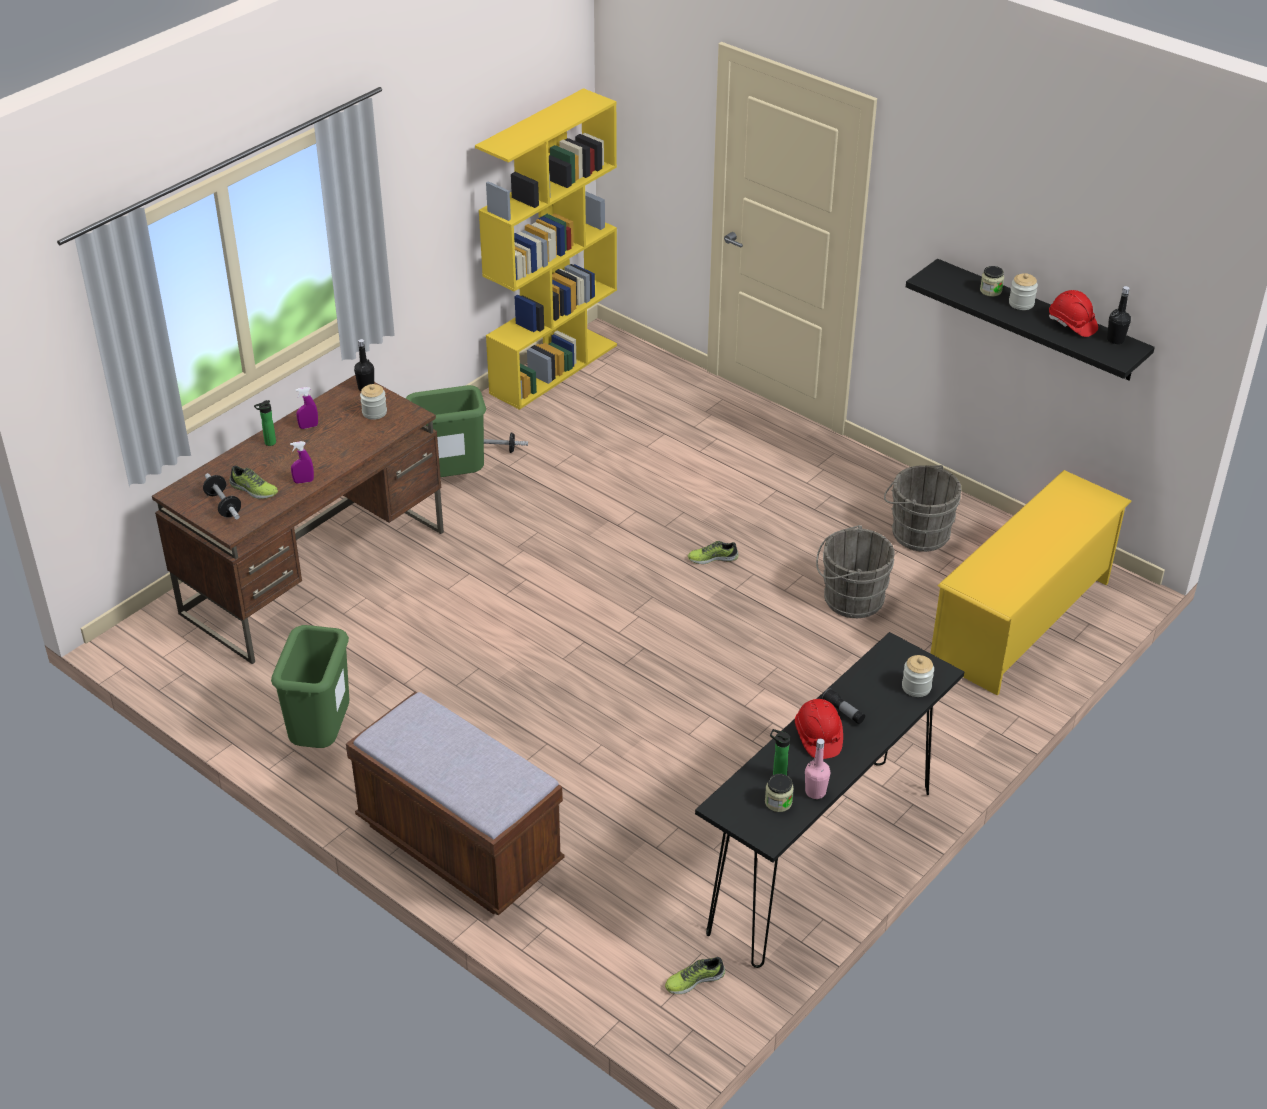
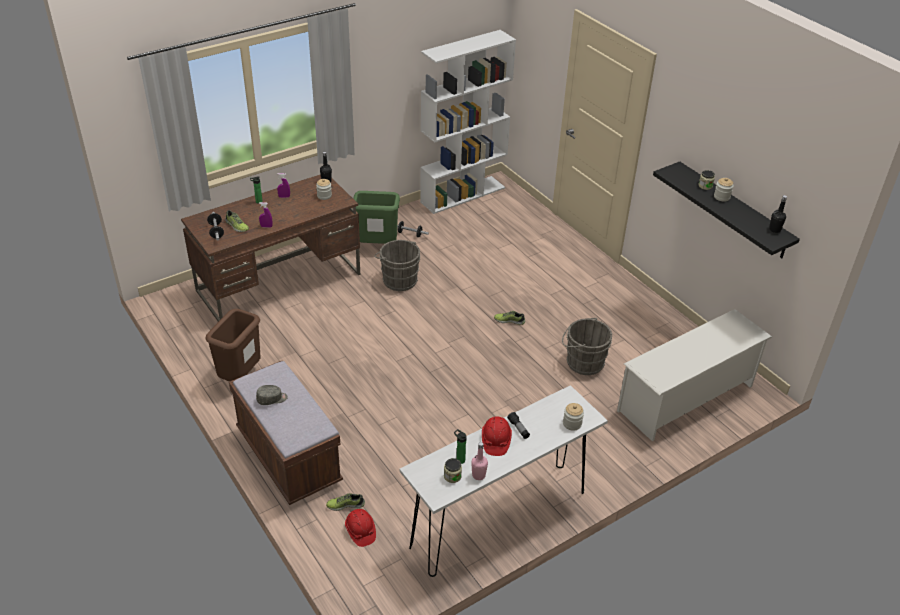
camera: 15 degrees right, 0 degrees up
green trash can [271,625,349,748] -> brown trash can [206,309,260,382]
yellow bookcase [475,88,617,410] -> white bookcase [420,30,516,214]
shoe [665,957,725,994] -> shoe moved to [326,493,365,511]
black console table [695,632,964,968] -> white console table [399,385,608,577]
grey bucket [884,465,961,552] -> grey bucket moved to [374,240,420,291]
yellow shoe rack [930,470,1132,695] -> white shoe rack [617,309,772,441]
red hard hat [1049,290,1098,337] -> red hard hat moved to [345,509,376,547]
none -> grey cap [256,385,288,405]

